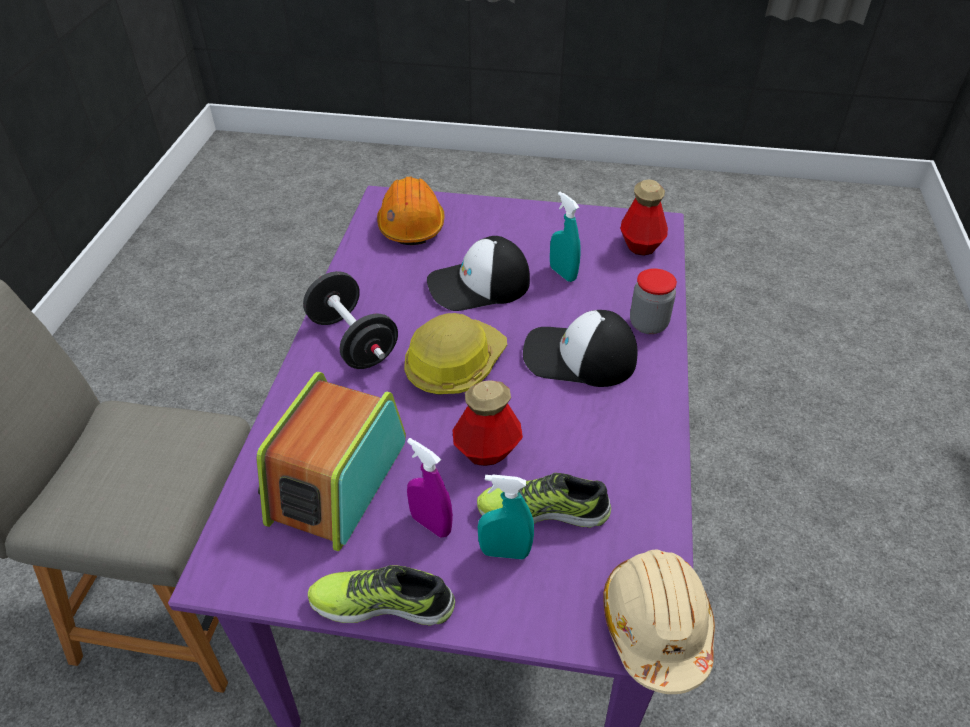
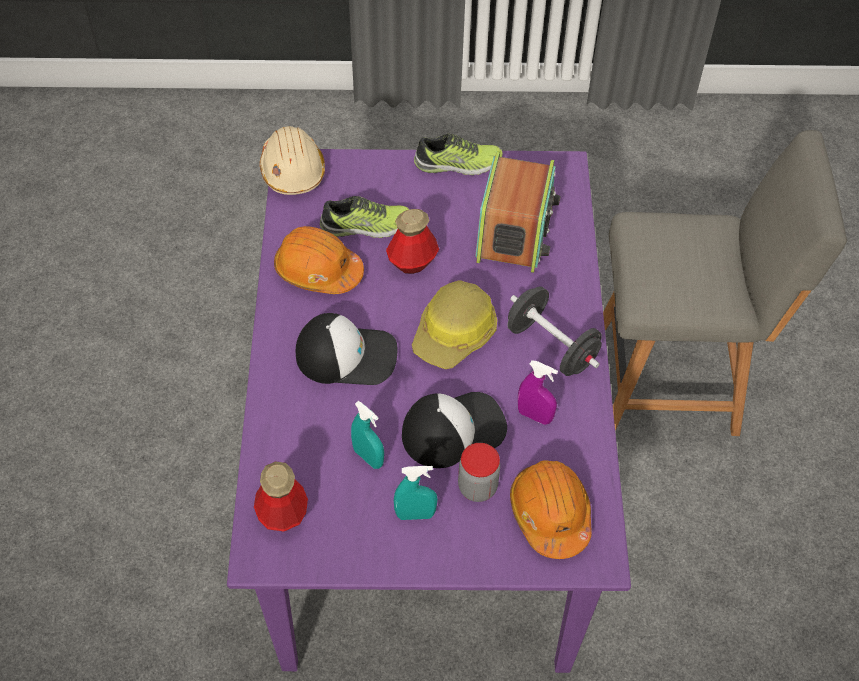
camera: 170 degrees right, 10 degrees up
purple spray bottle [407,438,453,538] -> purple spray bottle moved to [518,360,558,425]
turquoise spray bottle [478,474,534,559] -> turquoise spray bottle moved to [394,466,438,520]
jar [630,268,677,334] -> jar moved to [458,443,500,502]
none -> orange hard hat [274,226,364,294]

